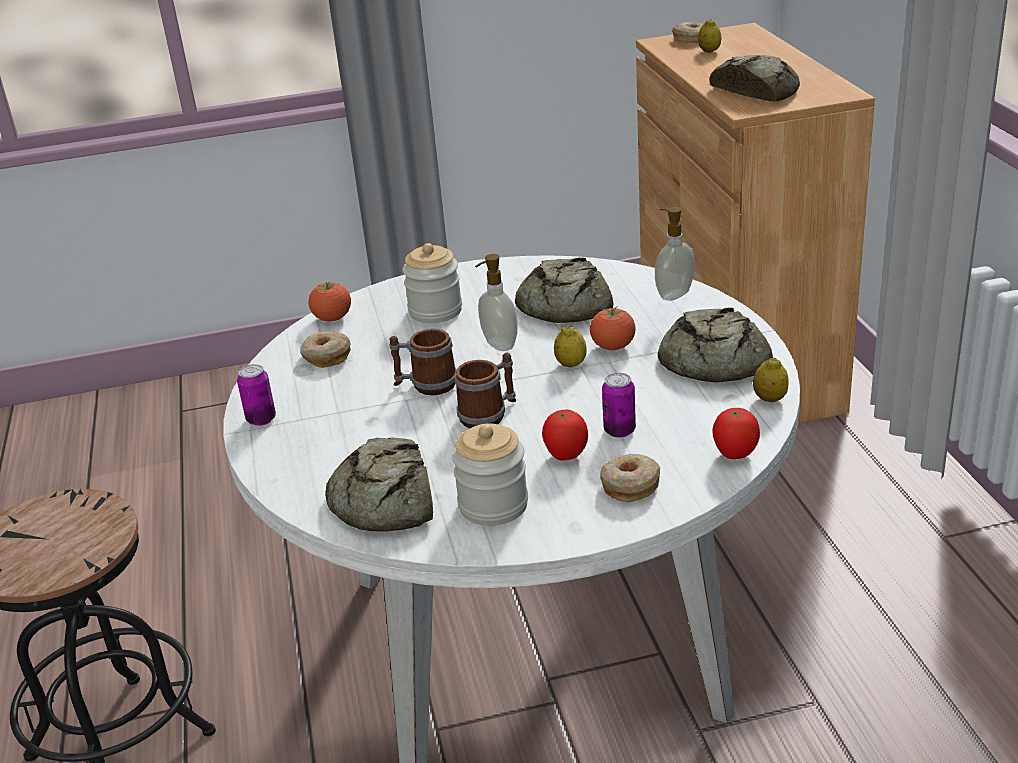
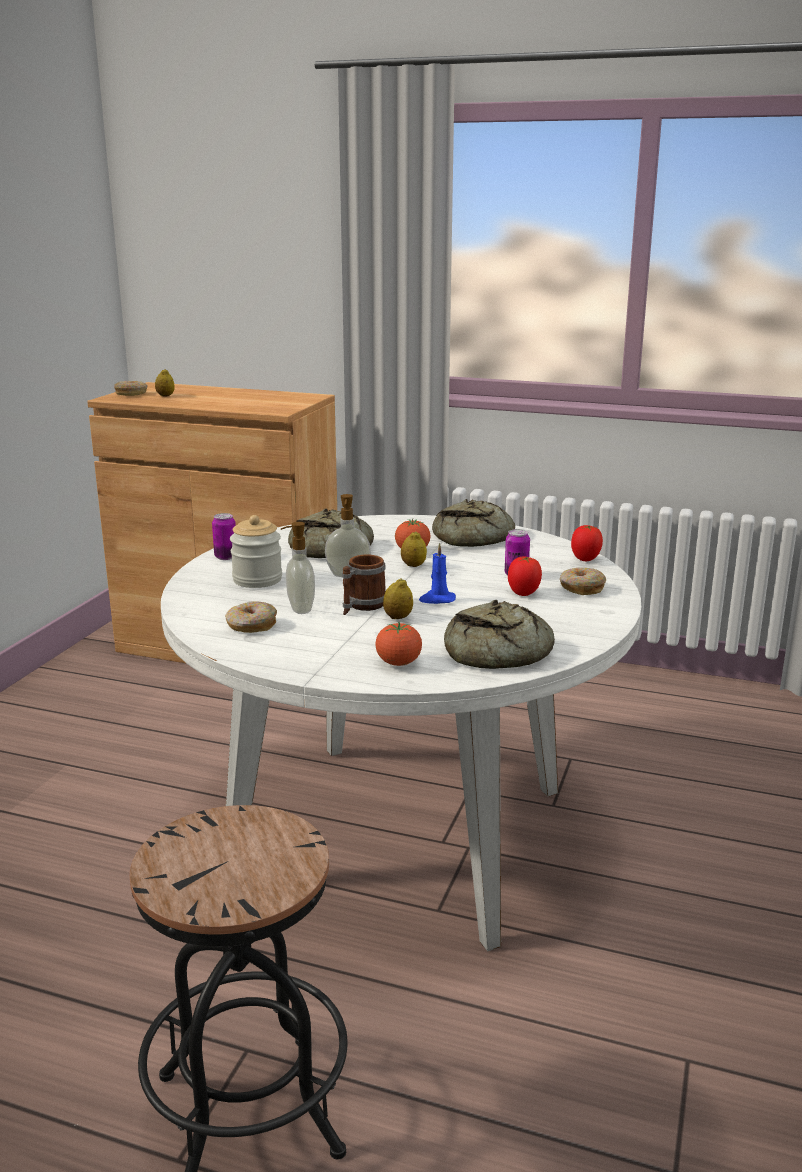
camera: 60 degrees left, 10 degrees down
can [237,364,276,426] -> can moved to [212,513,236,560]
tomato [308,282,351,321] -> tomato moved to [375,622,422,666]
jar [452,423,528,526] -> none
mug [455,353,516,428] -> blue candle [419,543,456,604]
soap dispenser [655,207,695,301] -> soap dispenser moved to [281,522,315,614]
bread [709,55,800,102] -> none
lemon [753,357,788,402] -> lemon moved to [383,578,413,619]

